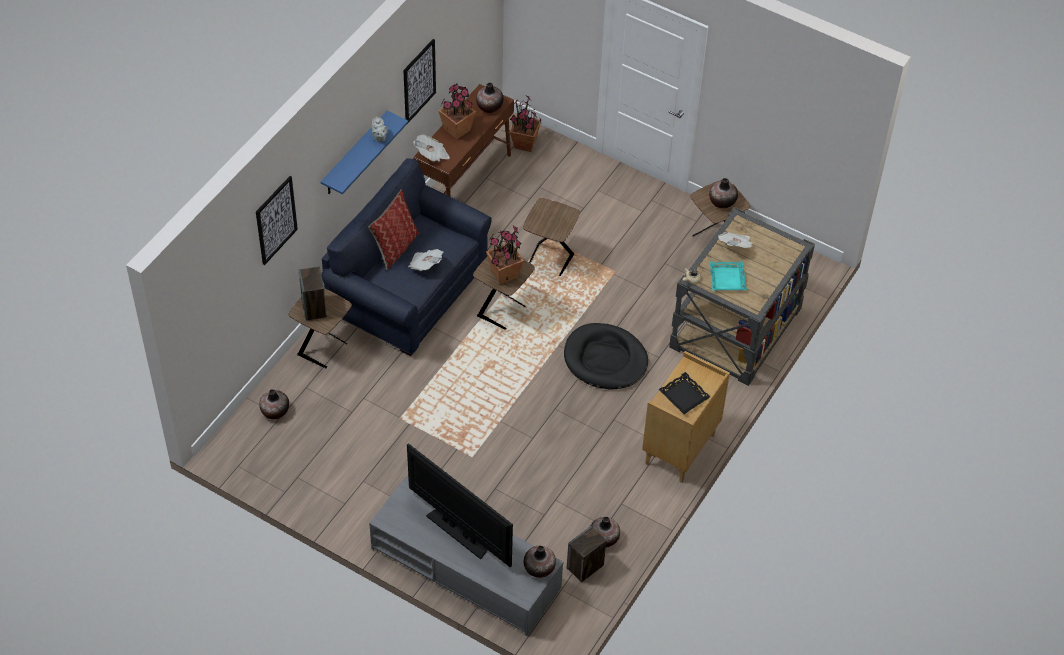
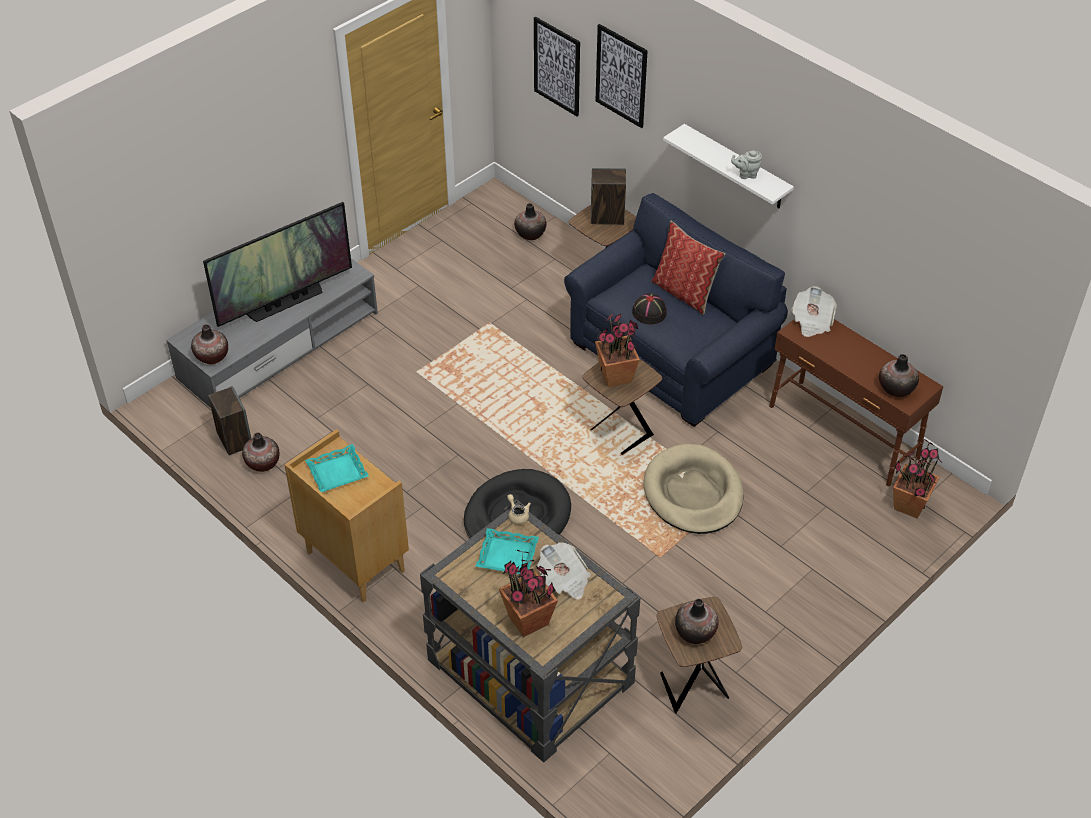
camera: 105 degrees right, 5 degrees down
blue shelf [321,111,408,194] -> white shelf [663,124,794,208]
picture [403,39,436,123] -> picture moved to [534,16,580,116]
newspaper [408,249,443,271] -> black hat [632,293,667,324]
potted plant [438,84,476,139] -> potted plant moved to [499,550,558,637]
brown side table [523,198,580,276] -> beige dog bed [644,444,744,534]
black tray [659,372,710,414] -> turquoise tray [305,444,369,492]

